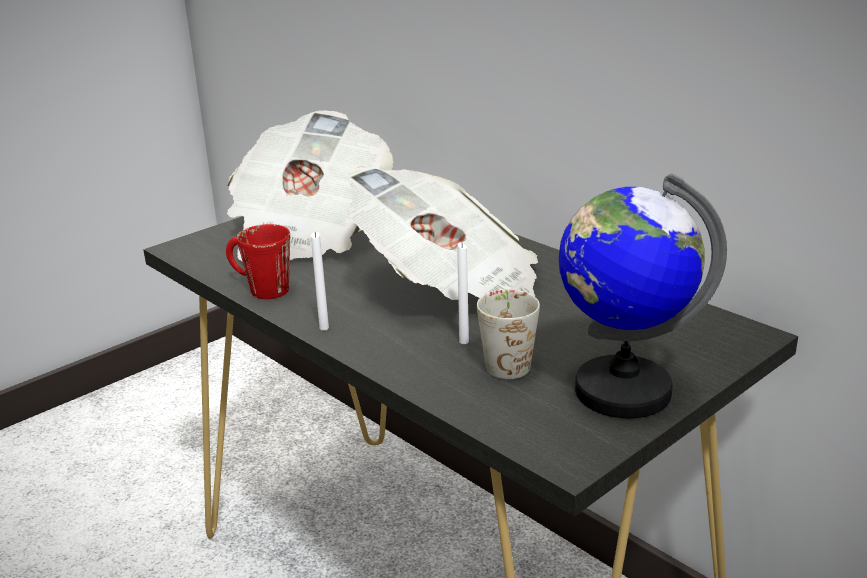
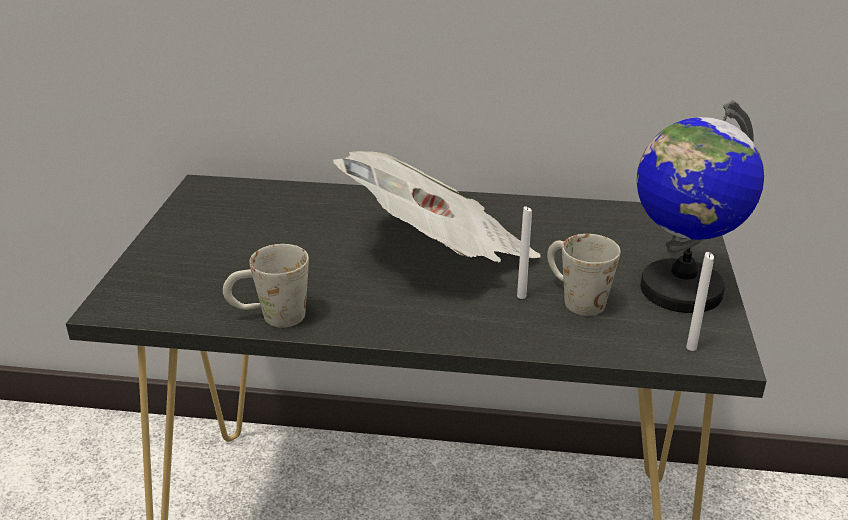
camera: 40 degrees left, 5 degrees up
red mug [226,224,290,299] -> white mug [223,244,309,328]
newspaper [227,110,393,262] -> none
white candle [311,232,329,331] -> white candle moved to [686,252,714,351]

